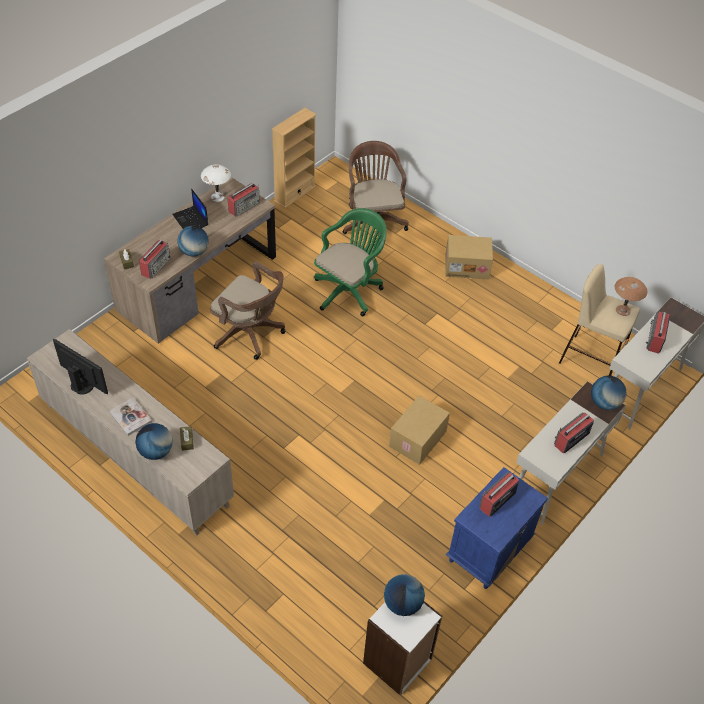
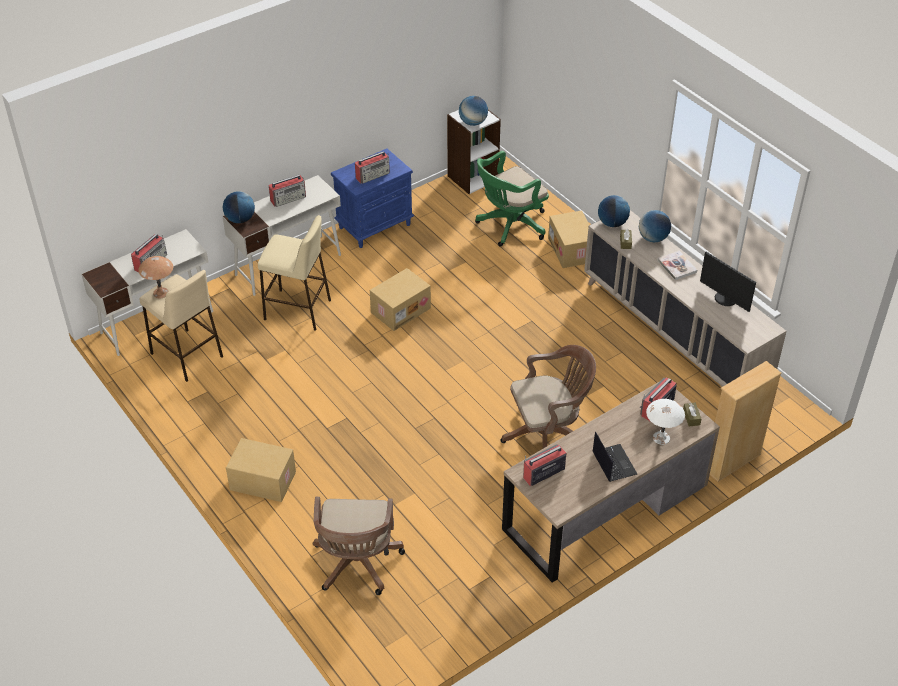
camera: 165 degrees left, 5 degrees down
globe [178,226,209,257] -> globe moved to [598,195,630,227]
white table lamp [201,164,231,202] -> white table lamp moved to [646,399,685,445]
brown office chair [210,261,286,360] -> brown office chair turned 120 degrees clockwise [501,345,596,448]
beige bookcase [272,108,316,208] -> beige bookcase moved to [710,361,782,482]
green office chair [314,208,387,316] -> green office chair moved to [475,151,549,247]
none -> beige stool [258,215,331,331]
none -> cardboard box [548,210,589,268]

